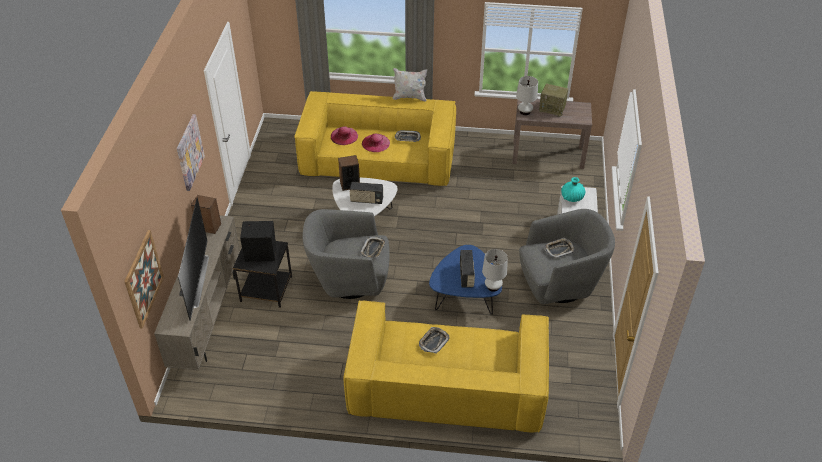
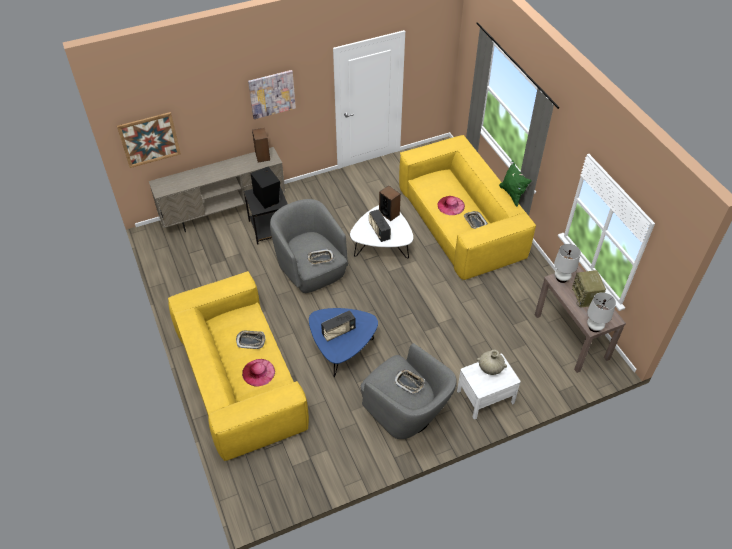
camera: 60 degrees right, 5 degrees up
television [178,198,209,321] -> none
pink hat [331,127,358,145] -> pink hat moved to [242,359,275,387]
white pillow [393,68,427,102] -> green pillow [499,160,531,207]
white table lamp [482,249,508,292] -> white table lamp moved to [587,292,616,332]
turquoise vase [561,177,585,202] -> beige vase [477,350,507,375]

